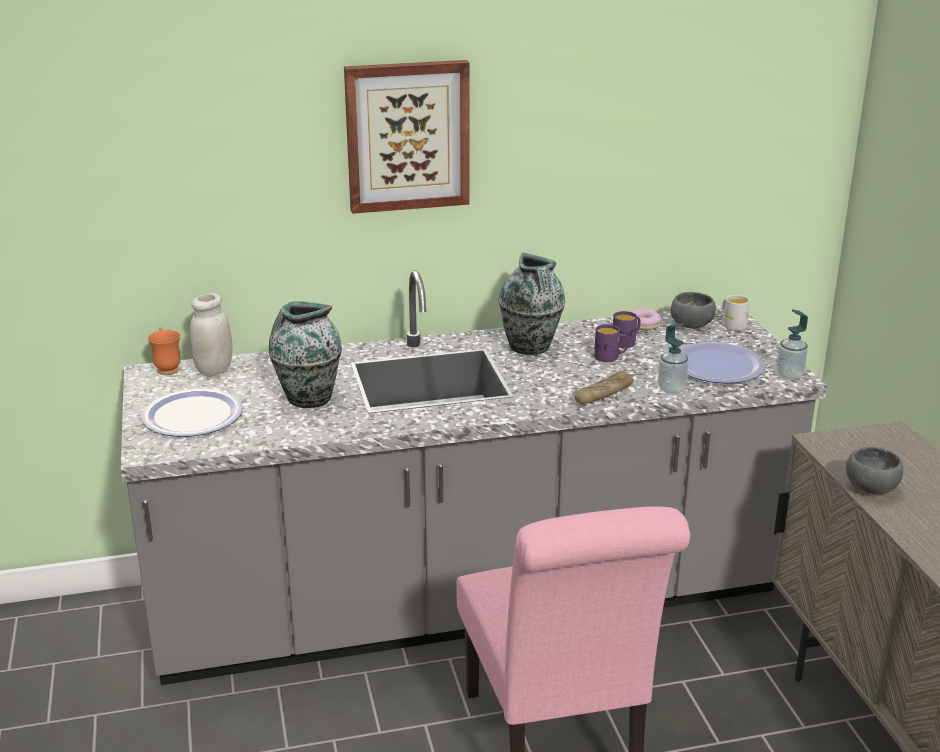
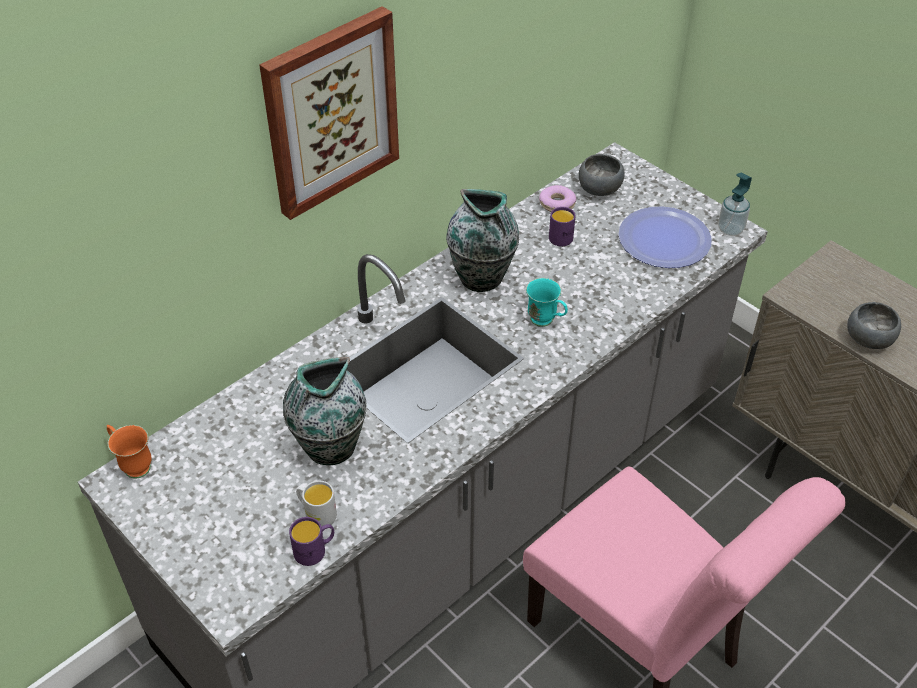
camera: 30 degrees left, 20 degrees up
plate [141,389,243,437] -> none
white jar [190,293,232,377] -> none
bread [575,371,633,404] -> none
purple mug [594,324,629,362] -> purple mug moved to [289,517,334,566]
soap dispenser [658,323,689,394] -> none
white mug [722,295,749,331] -> white mug moved to [296,481,337,526]
none -> turquoise mug [526,278,568,327]

